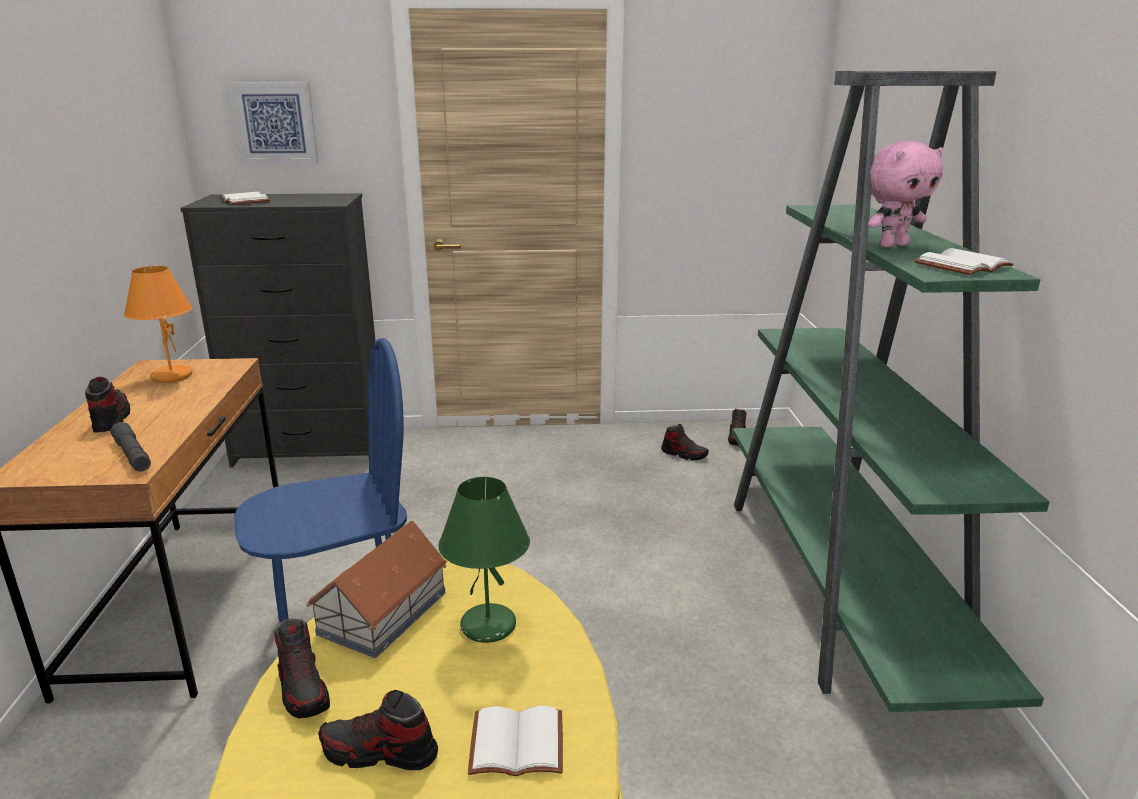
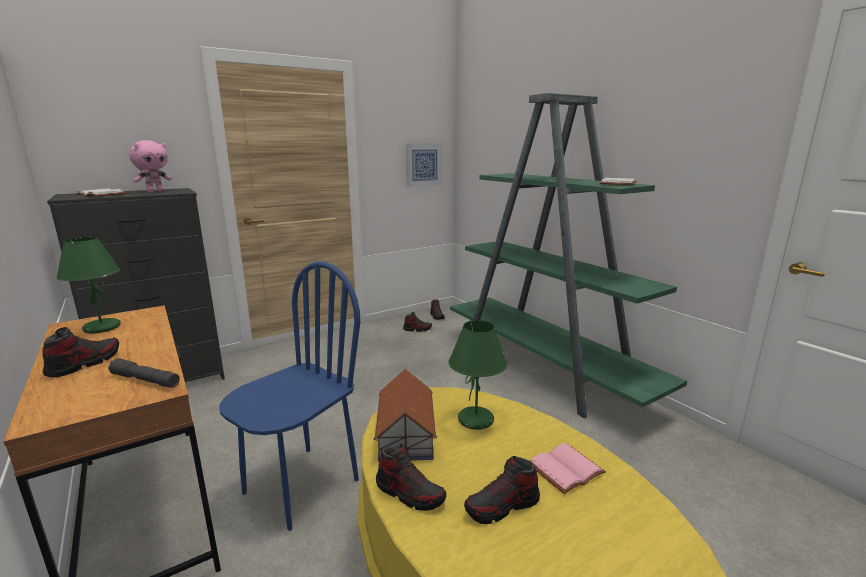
camera: 30 degrees left, 5 degrees down
shoe [85,377,130,433] -> shoe turned 75 degrees clockwise [42,327,119,377]
orange table lamp [124,266,193,383] -> green table lamp [56,236,121,333]
picture [228,82,319,164] -> picture moved to [406,144,442,187]
white book [468,706,563,776] -> pink book [530,443,606,494]
pink plush toy [868,141,943,248] -> pink plush toy moved to [129,140,172,192]

